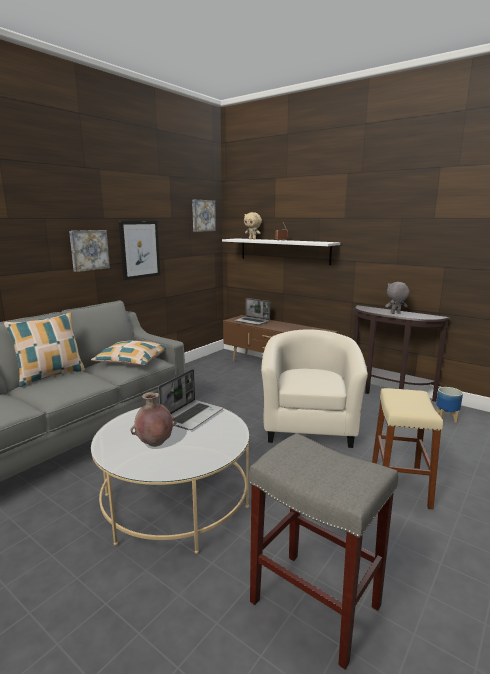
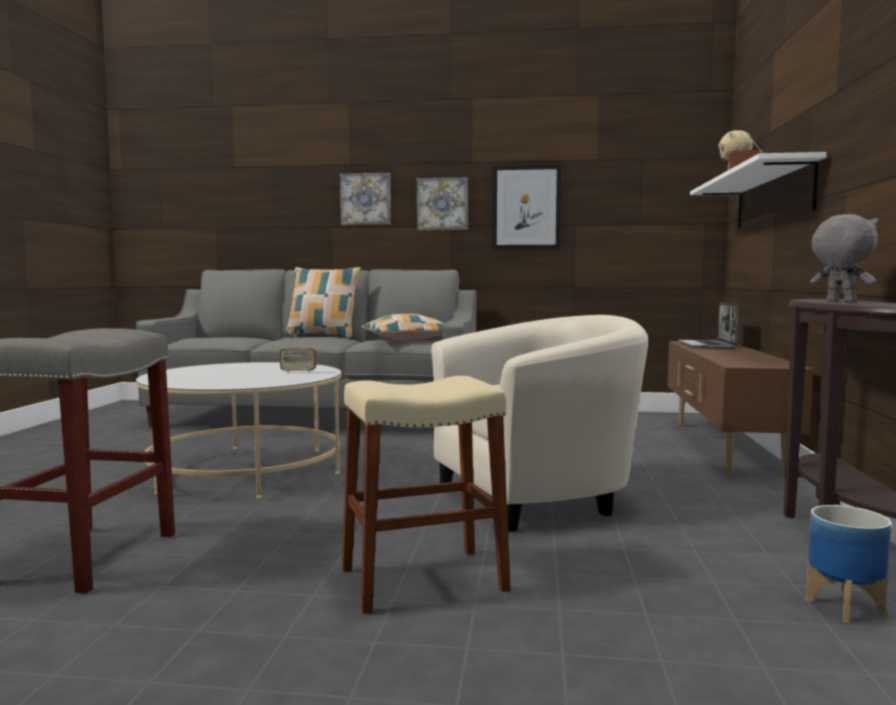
camera: 60 degrees right, 10 degrees down
brown vase [130,392,177,447] -> none
laptop [159,369,223,430] -> radio [280,330,316,373]
picture [192,200,216,232] -> picture moved to [340,173,391,225]

